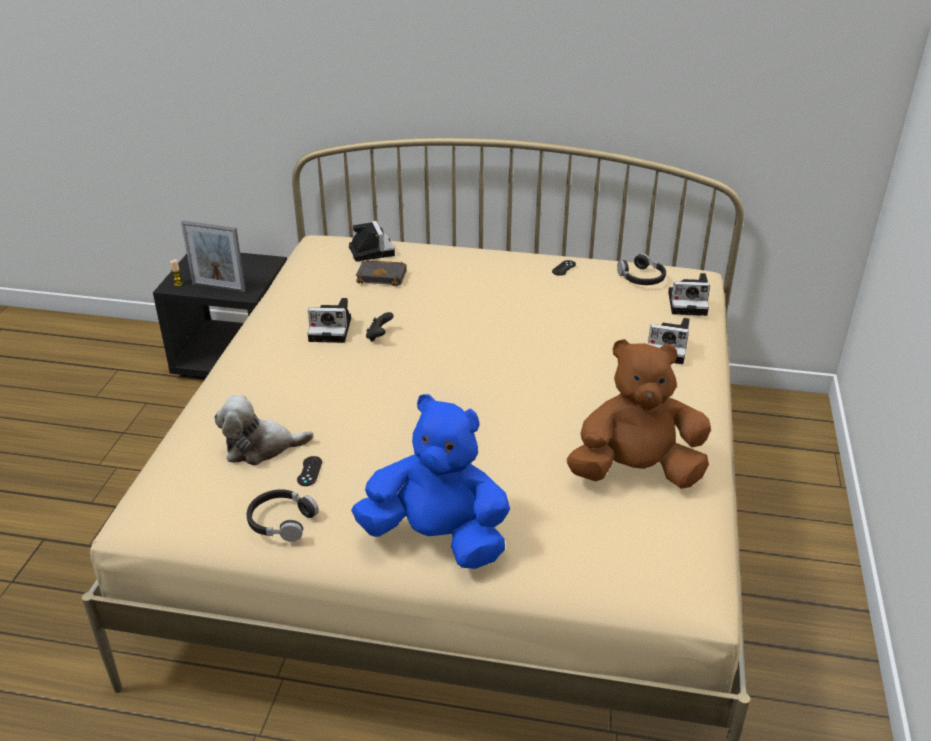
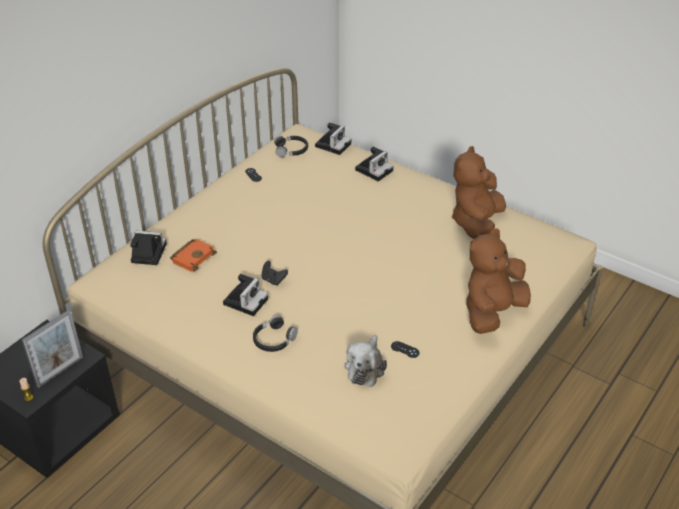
camera: 65 degrees left, 5 degrees up
black headphones [247,489,319,542] -> black headphones moved to [253,315,298,352]
blue plush toy [351,394,510,569] -> brown plush toy [466,228,531,334]
black book [356,259,407,287] -> orange book [170,239,217,272]

